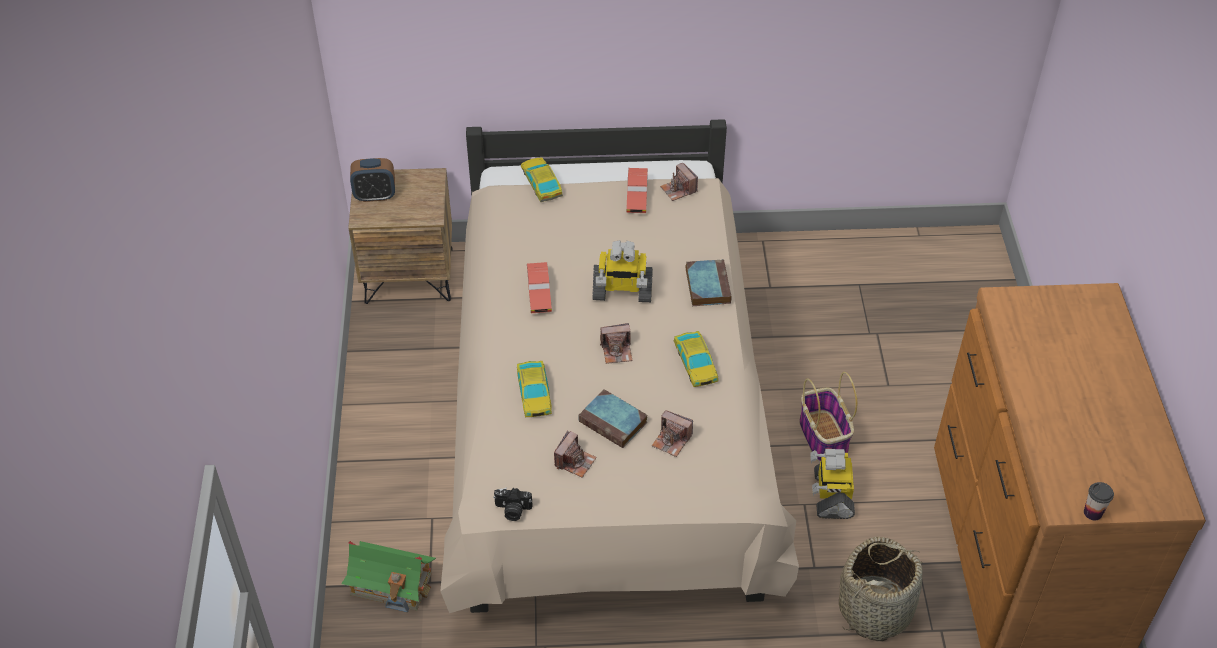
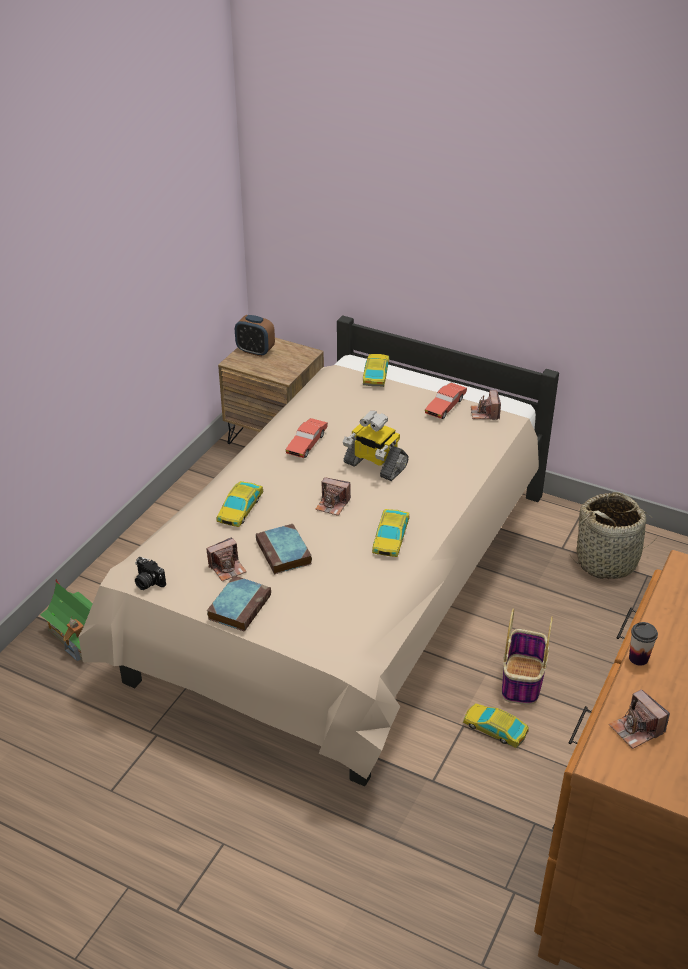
camera: 30 degrees right, 10 degrees down
camera [652,410,693,457] -> camera moved to [609,689,670,749]
book [685,259,732,306] -> book moved to [207,576,271,632]
toy robot [810,449,855,519] -> toy car [463,703,529,748]
basket [839,536,923,641] -> basket moved to [570,492,659,579]
cup [1084,482,1114,520] -> cup moved to [629,622,658,666]

